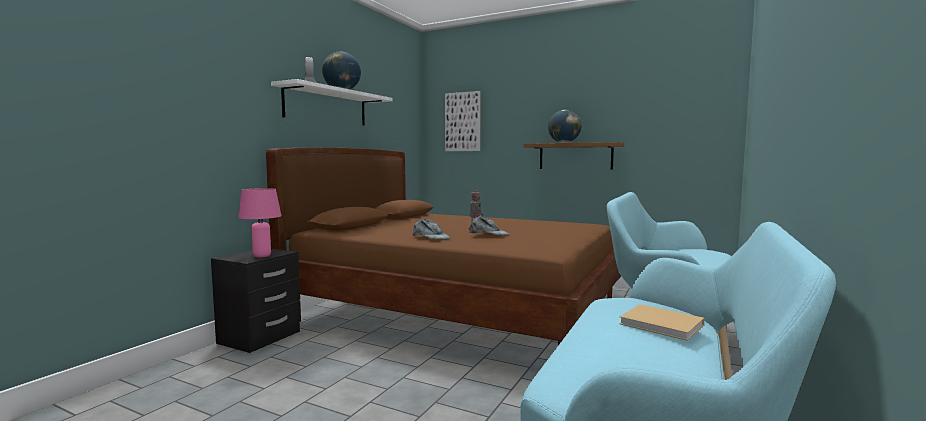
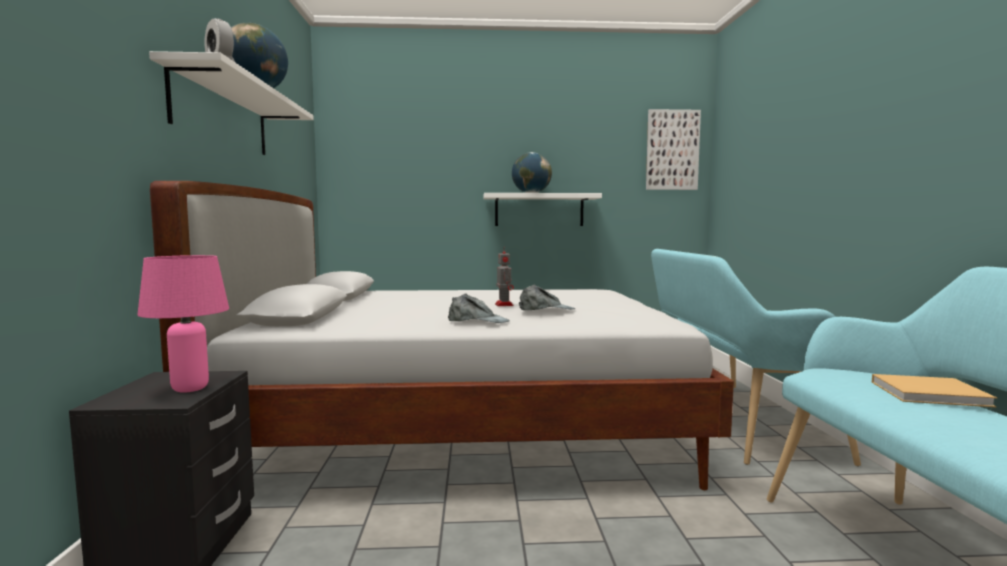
camera: 30 degrees left, 0 degrees up
brown bed [266,148,621,345] -> white bed [150,181,734,490]
picture [445,91,481,151] -> picture moved to [646,109,701,190]
brown shelf [524,142,624,170] -> white shelf [484,193,602,226]

